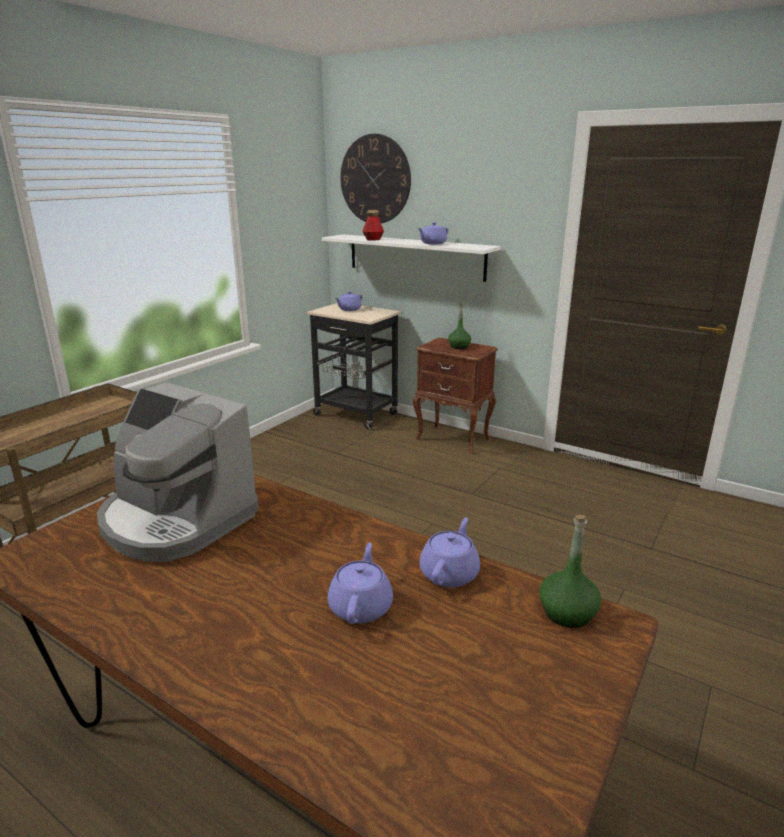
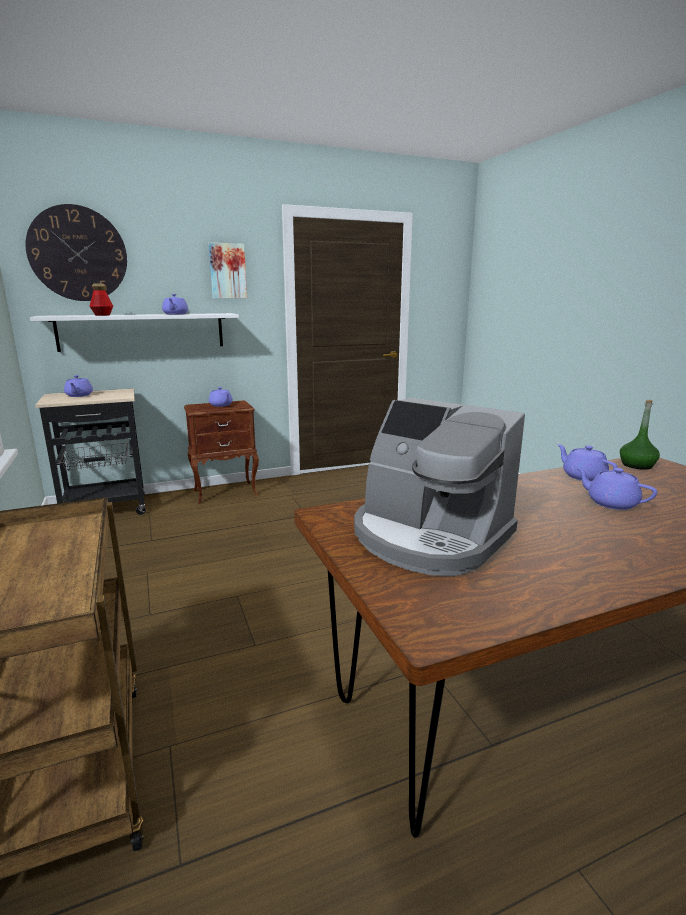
camera: 55 degrees left, 5 degrees down
coffee machine [97,382,258,562] -> coffee machine turned 60 degrees clockwise [354,398,525,576]
green bottle [448,303,471,349] -> purple teapot [209,387,233,407]
none -> picture [208,242,247,298]

